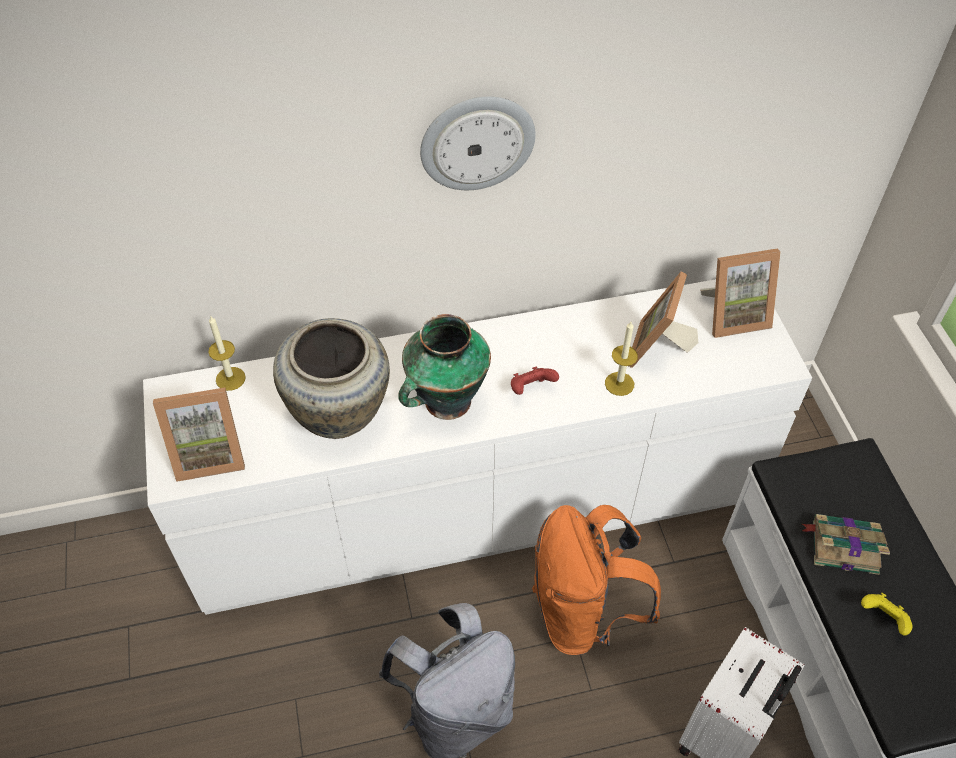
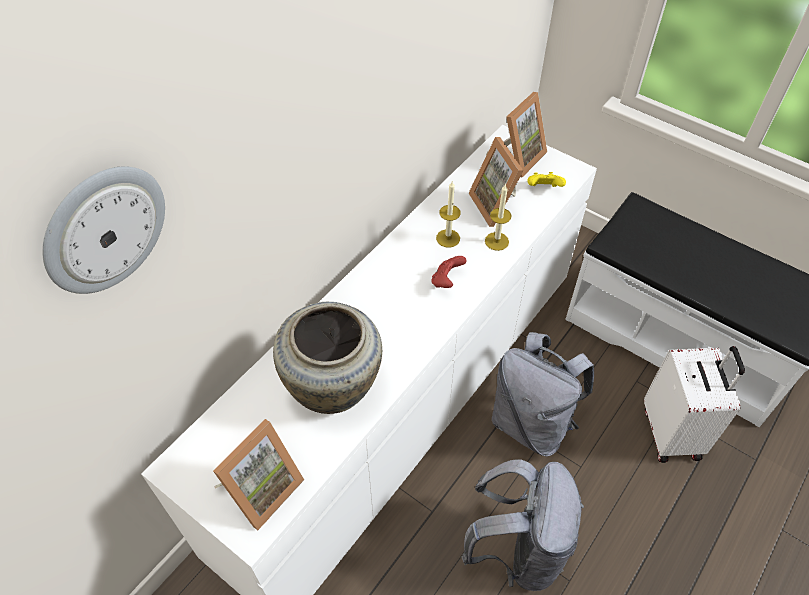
camera: 40 degrees left, 0 degrees up
candle [208,316,246,391] -> candle moved to [436,182,461,248]
vase [398,314,491,420] -> none
wall clock [420,96,536,190] -> wall clock moved to [42,166,165,294]
orange backpack [532,505,661,655] -> grey backpack [492,332,594,457]
book [802,514,890,575] -> none
yellow game controller [861,593,912,636] -> yellow game controller moved to [527,172,566,187]

